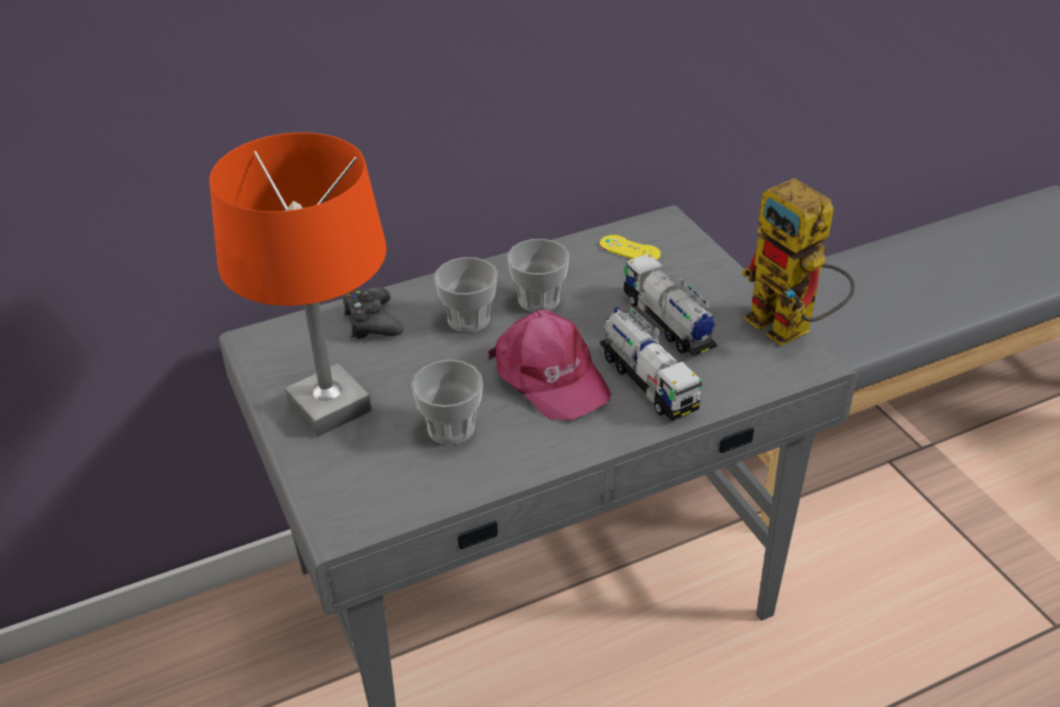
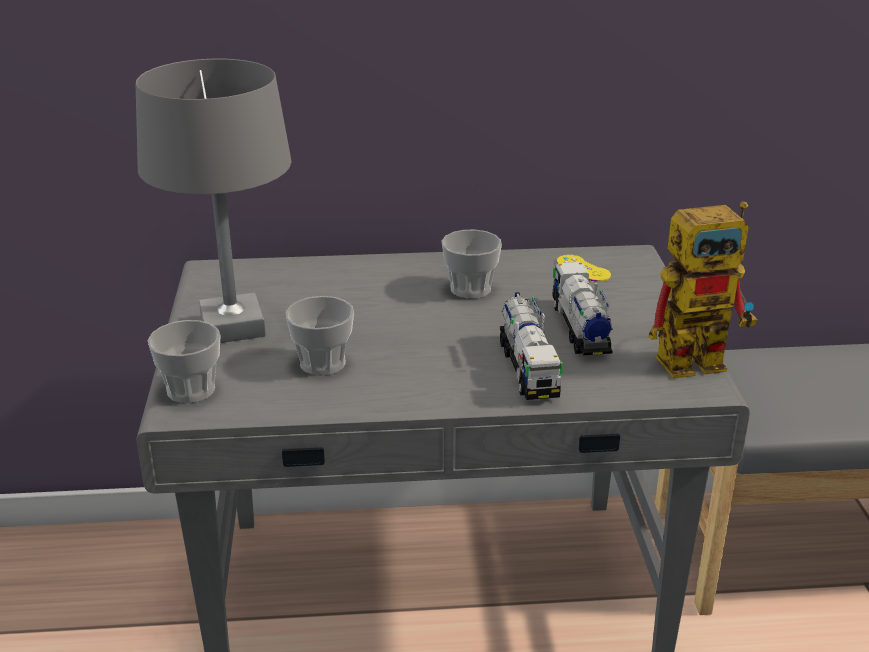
camera: 20 degrees right, 10 degrees down
orange table lamp [209,132,387,437] -> grey table lamp [136,59,292,343]
black game controller [343,287,403,339] -> none
cup [434,257,498,333] -> cup moved to [147,320,221,403]
pink cap [488,310,611,420] -> none
toy robot [741,178,855,346] -> toy robot turned 90 degrees counterclockwise [649,201,757,379]

